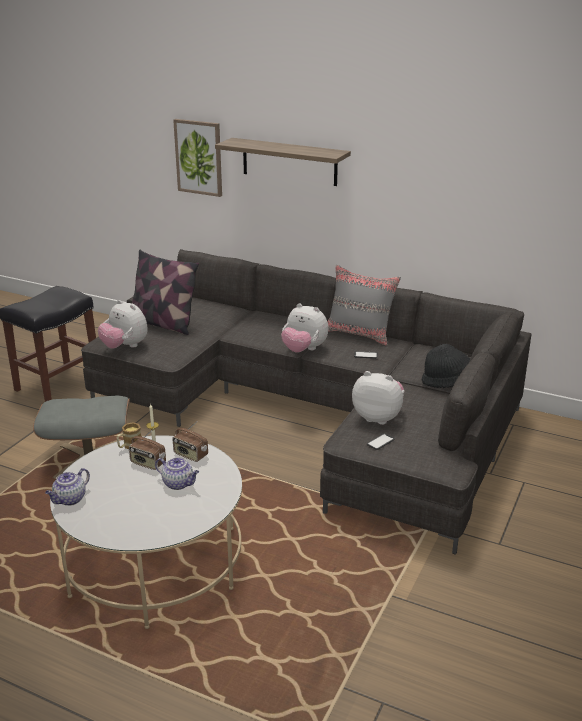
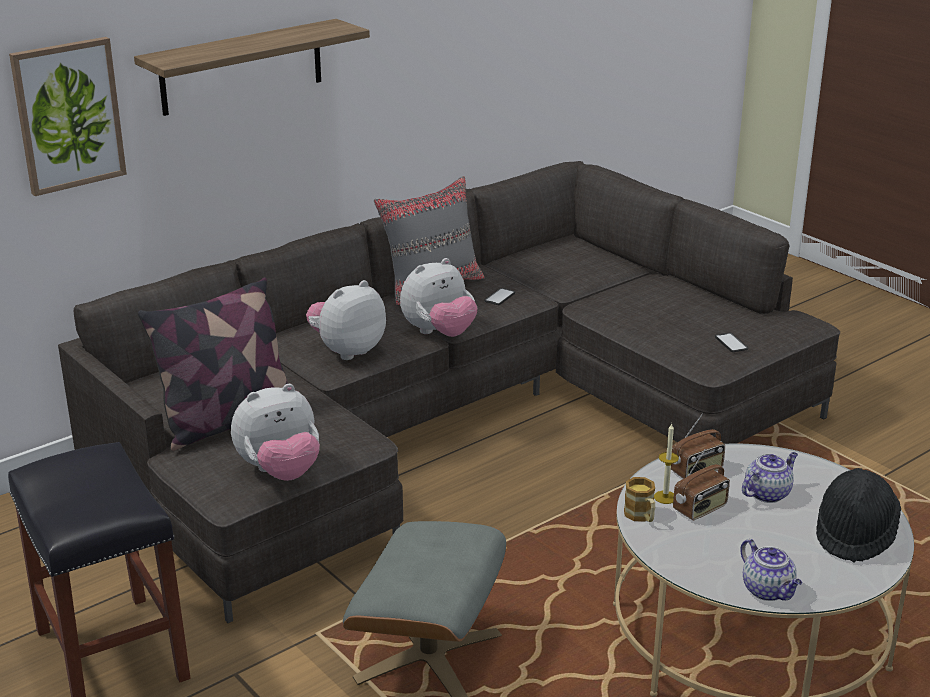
camera: 65 degrees left, 0 degrees up
plush toy [352,371,404,425] -> plush toy moved to [306,280,386,360]
black hat [422,344,470,388] -> black hat moved to [816,468,901,563]

